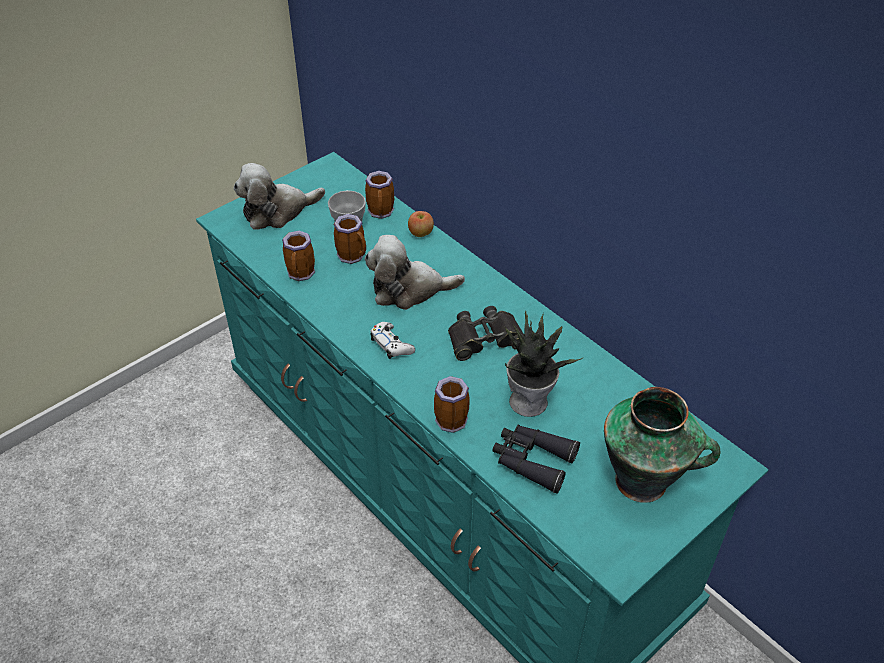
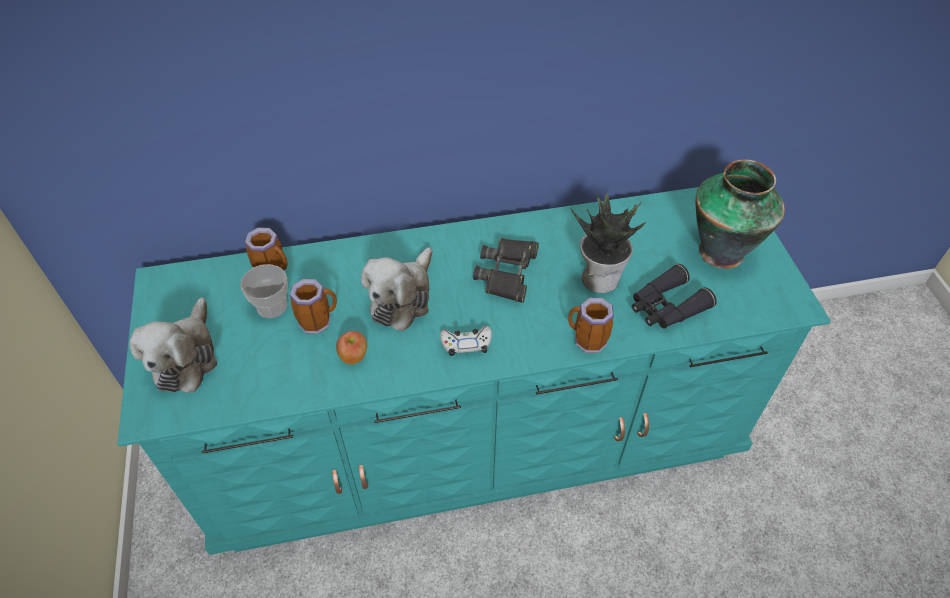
camera: 60 degrees left, 5 degrees up
mug [282,231,315,281] -> none
apple [408,211,434,237] -> apple moved to [336,331,367,364]

